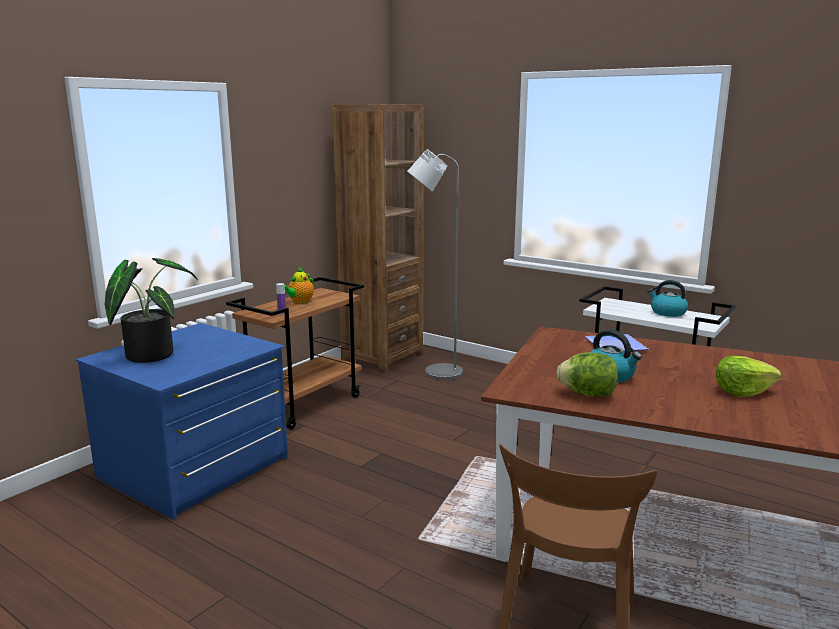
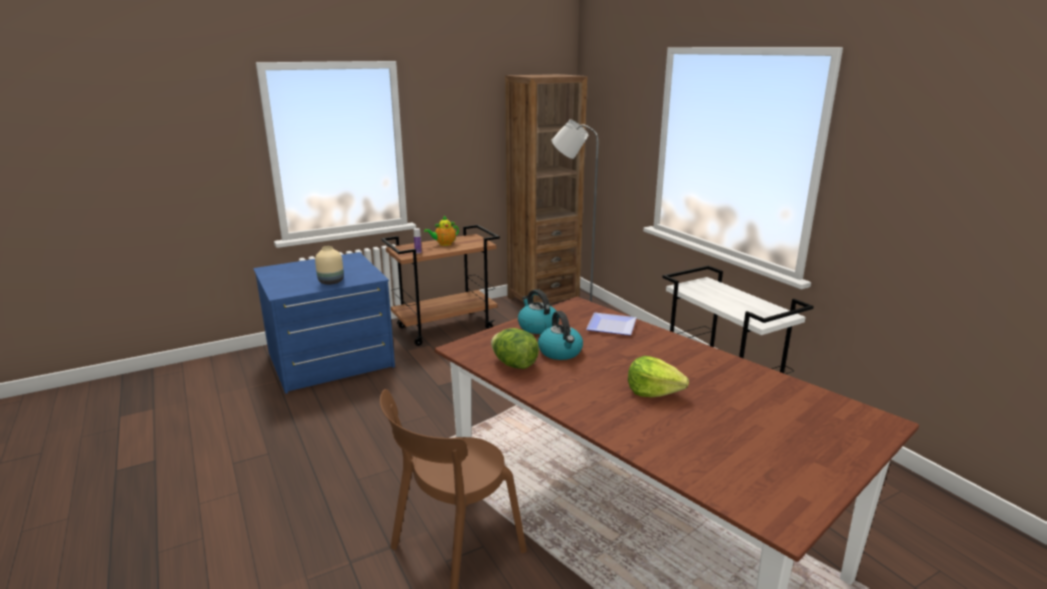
camera: 25 degrees right, 5 degrees up
potted plant [105,258,198,363] -> none
kettle [647,280,688,317] -> kettle moved to [518,289,559,334]
none -> beige vase [315,246,344,285]

